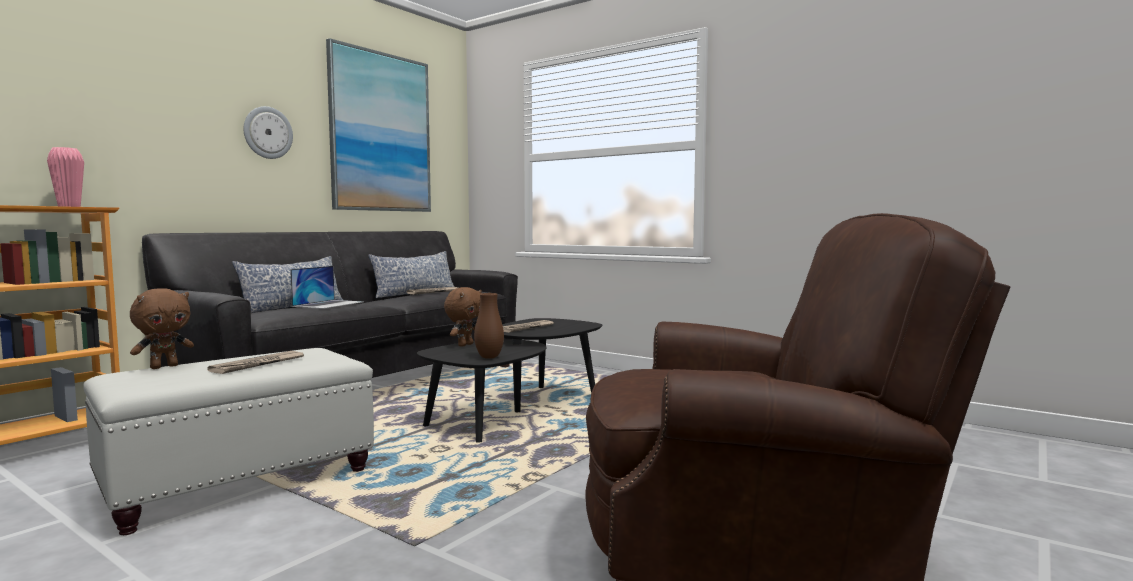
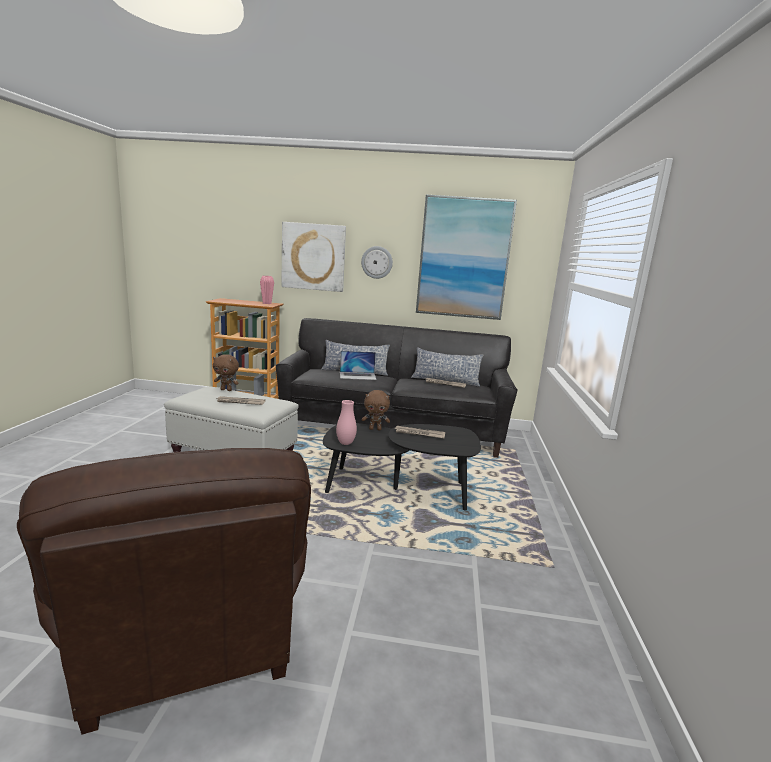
camera: 60 degrees right, 10 degrees up
brown vase [474,293,504,359] -> pink vase [336,400,357,445]
none -> picture [281,222,346,292]

